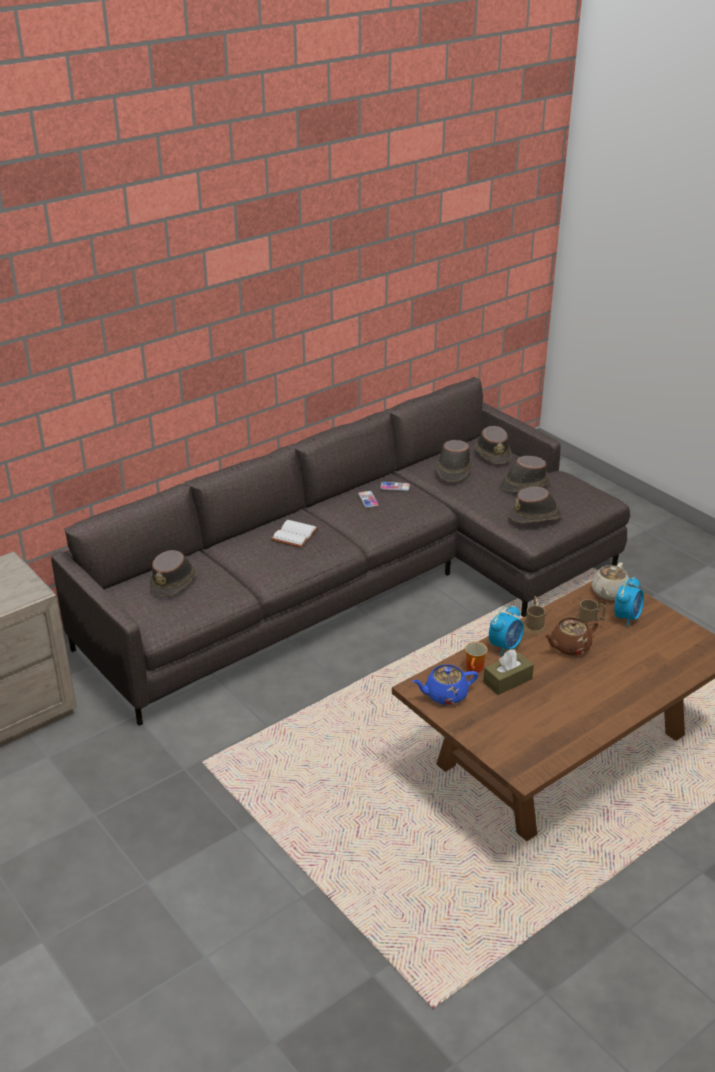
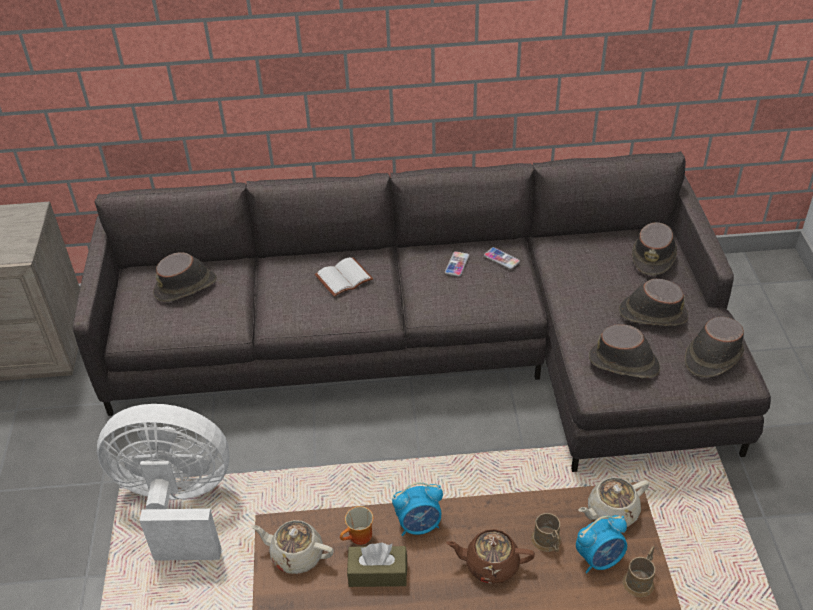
camera: 35 degrees right, 10 degrees up
blue teapot [412,664,478,705] -> beige teapot [251,520,334,574]
brown hat [436,440,472,483] -> brown hat moved to [684,317,745,378]
brown mug [523,596,546,634] -> brown mug moved to [623,546,655,597]
none -> white fan [97,404,229,561]

